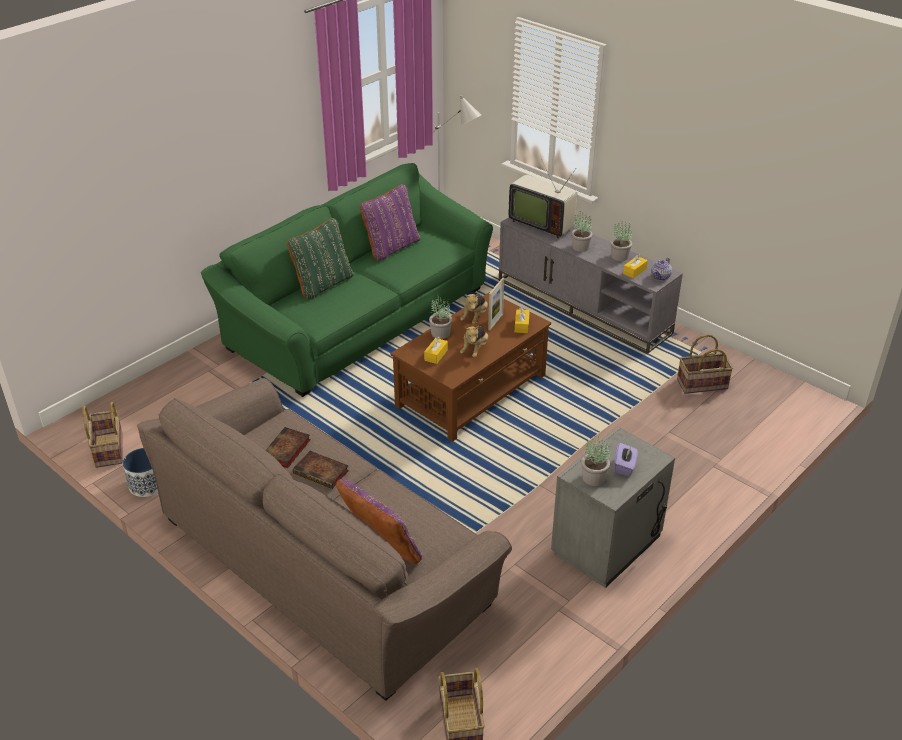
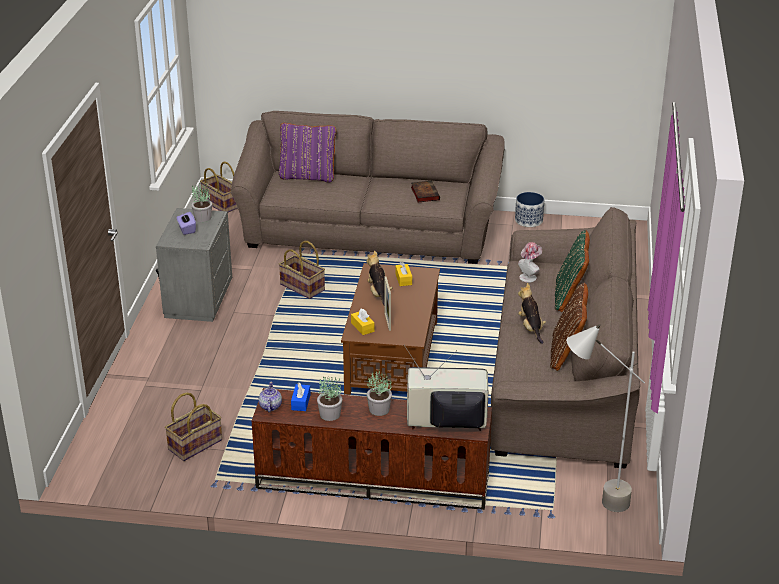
camera: 145 degrees right, 5 degrees down
basket [82,402,123,468] -> basket moved to [279,241,325,299]
green sofa [201,163,493,397] -> brown sofa [490,207,640,469]
book [293,451,349,489] -> none
purple pillow [360,184,420,261] -> brown pillow [550,283,588,371]
potted plant [429,295,452,339] -> none
plush toy [460,293,488,324] -> plush toy moved to [518,283,546,344]
grey tv stand [499,217,683,354] -> brown tv stand [252,388,492,510]
yellow tissue box [623,254,648,278] -> blue tissue box [291,383,311,411]
none -> hat [518,242,542,283]

